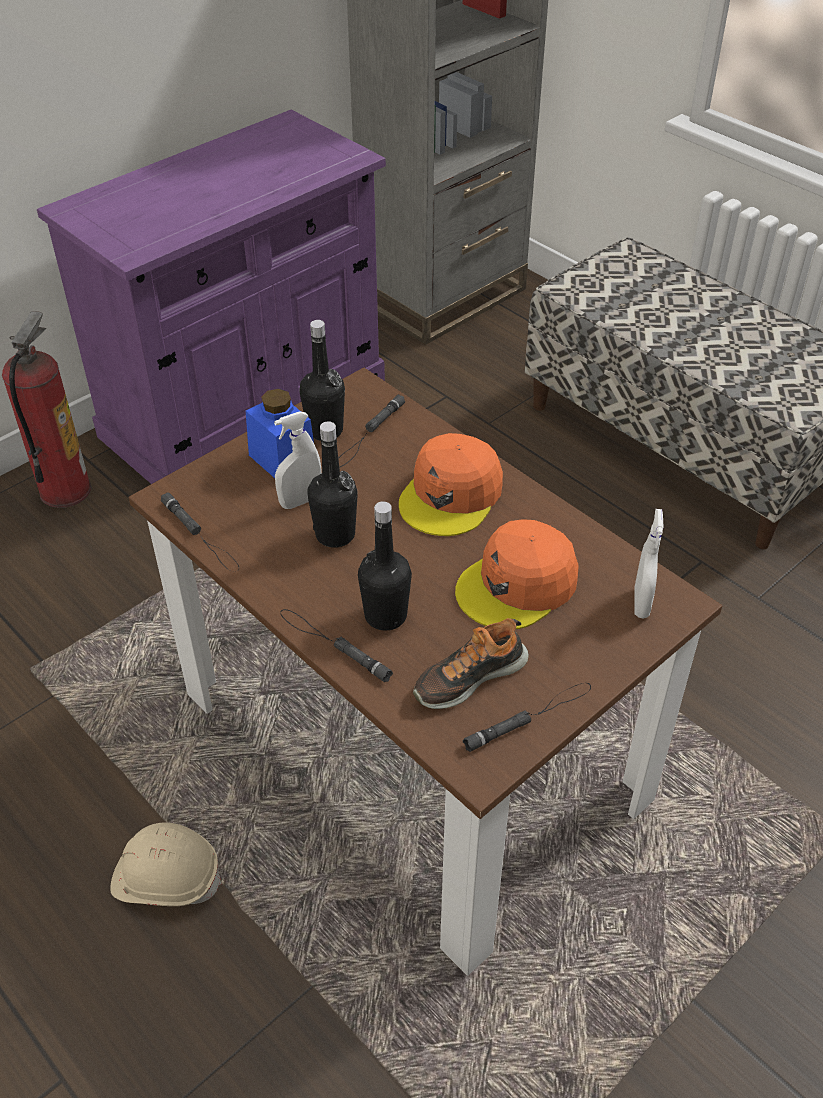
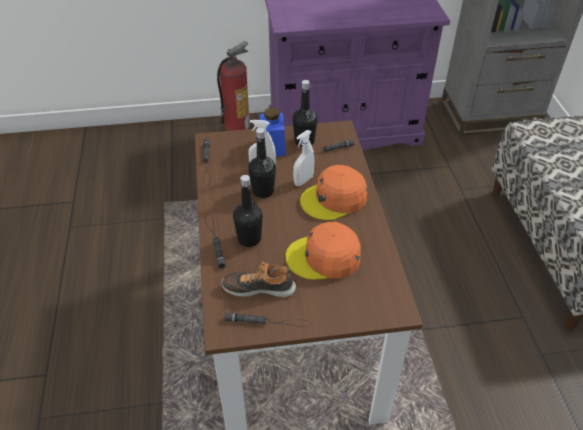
camera: 35 degrees right, 0 degrees up
beige hard hat [110,822,222,906] -> none
white spray bottle [634,509,663,618] -> white spray bottle moved to [293,130,315,186]

